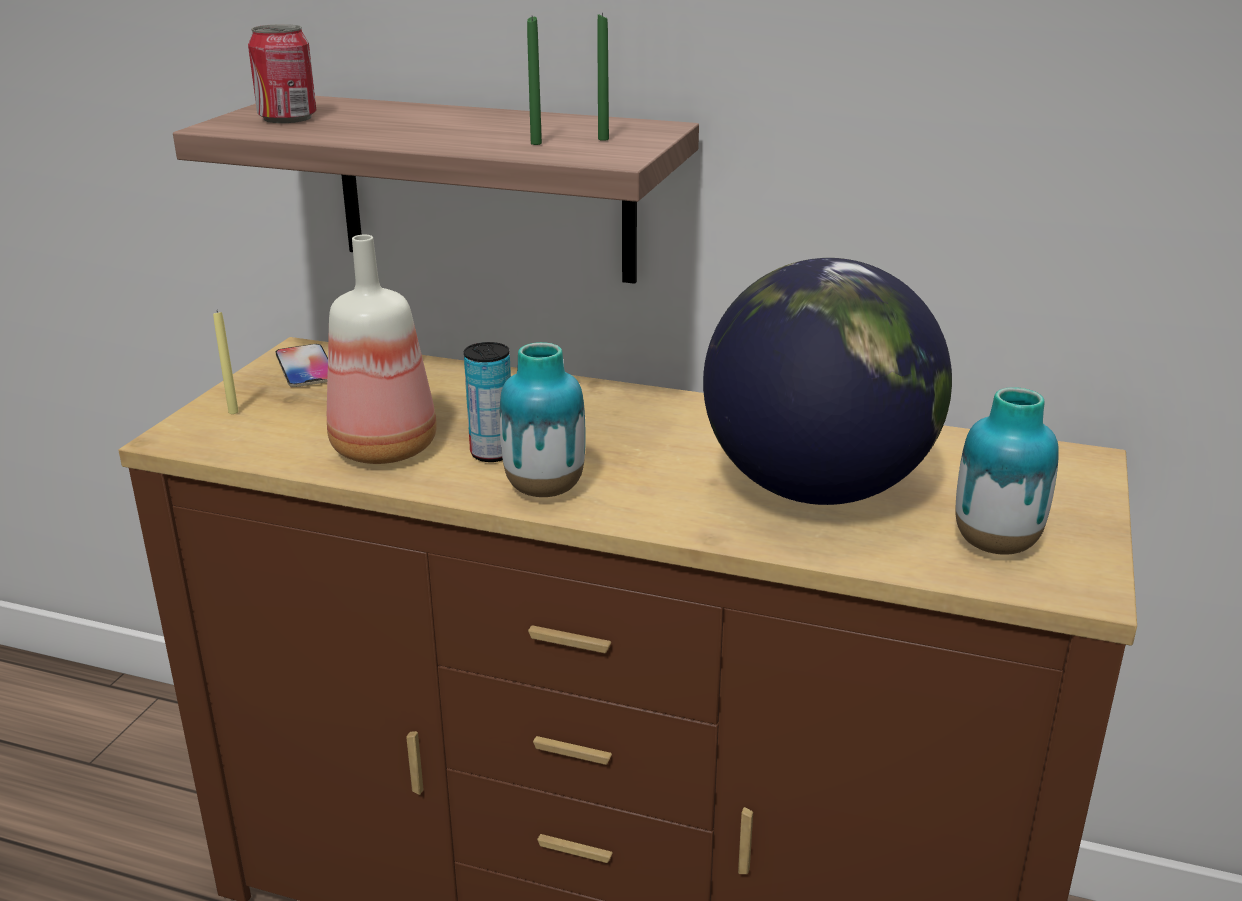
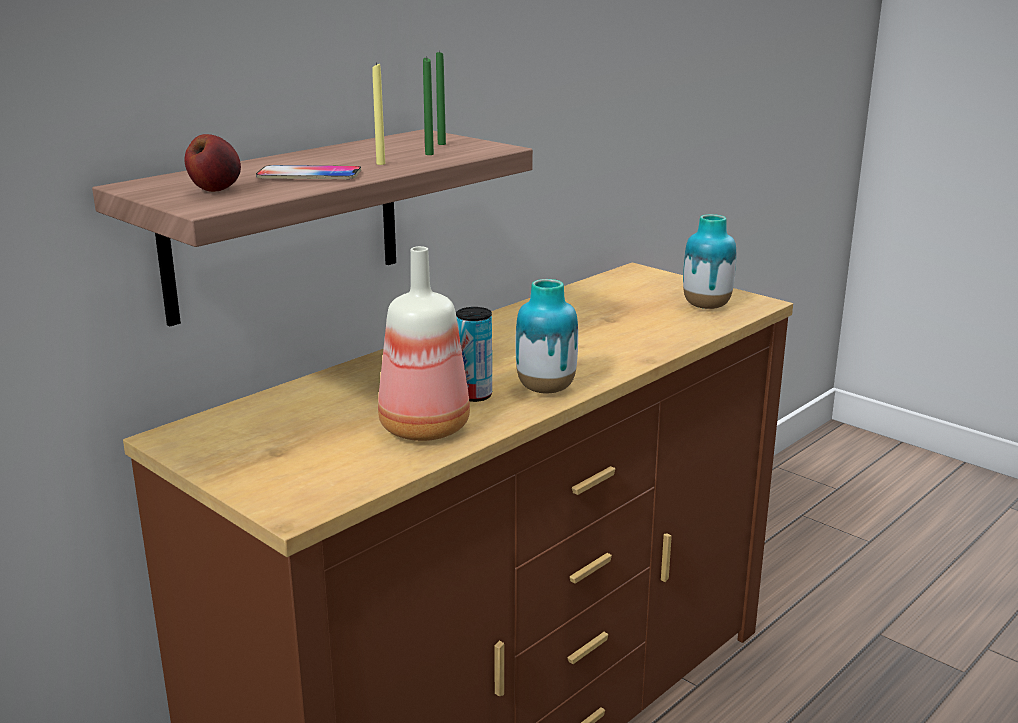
camera: 65 degrees left, 5 degrees down
yellow candle [213,311,239,414] -> yellow candle moved to [373,63,385,165]
can [248,24,316,123] -> apple [185,134,241,192]
phone [276,344,328,387] -> phone moved to [256,165,361,180]
globe [703,258,952,505] -> none

